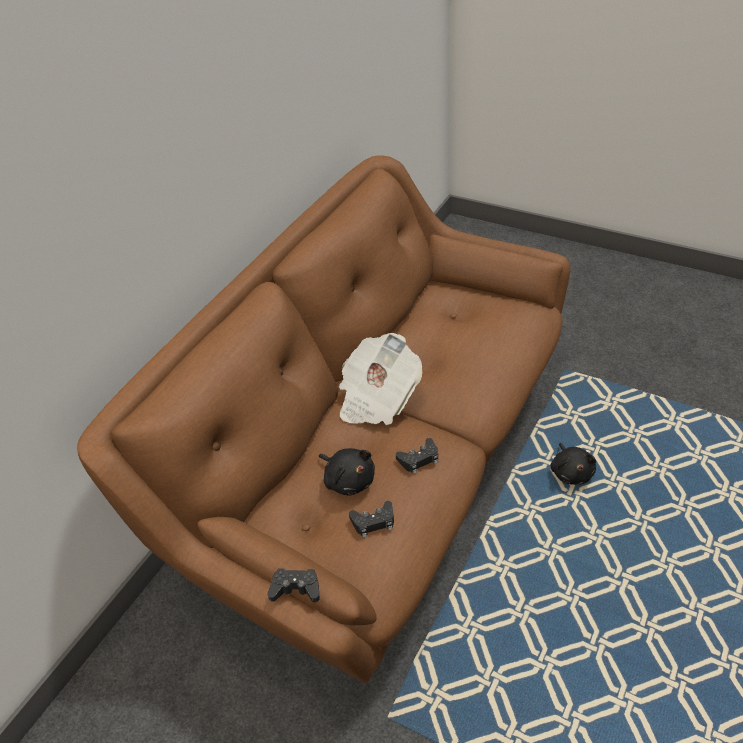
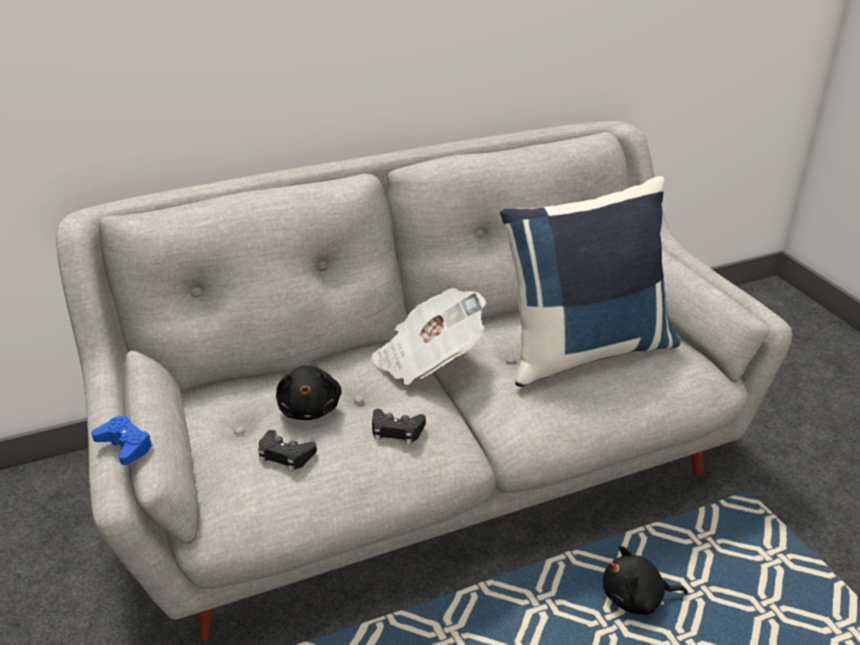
camera: 35 degrees right, 10 degrees down
brown sofa [77,155,570,683] -> grey sofa [56,121,792,641]
black game controller [267,568,320,602] -> blue game controller [91,416,153,465]
black plush toy [550,443,596,485] -> black plush toy turned 60 degrees clockwise [603,545,687,615]
none -> blue pillow [500,176,680,387]

